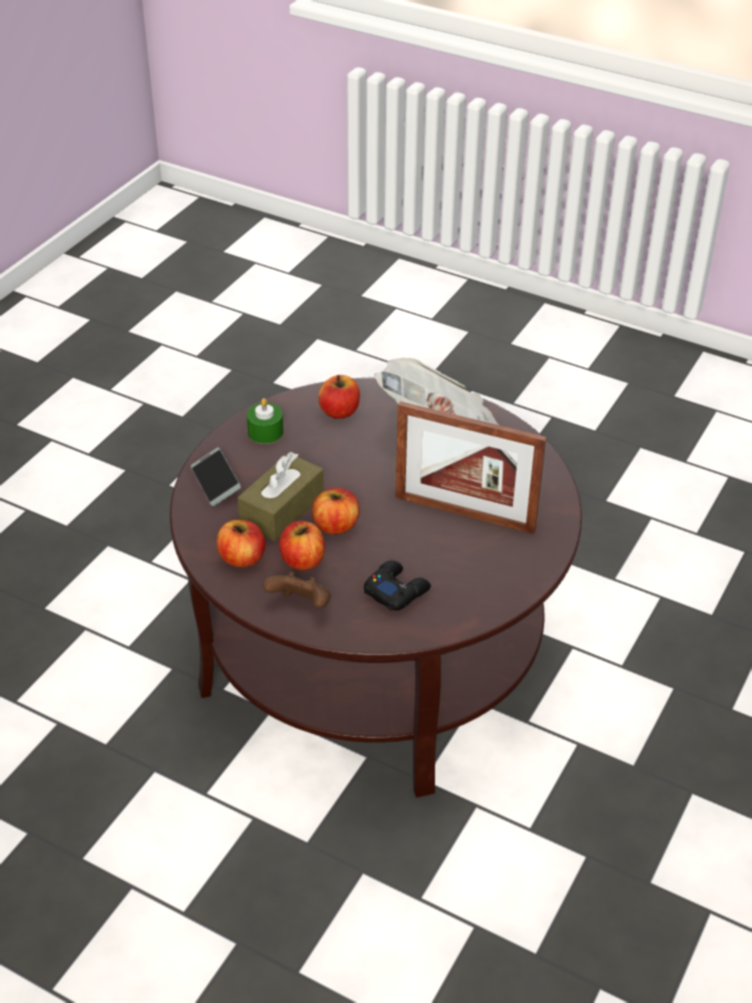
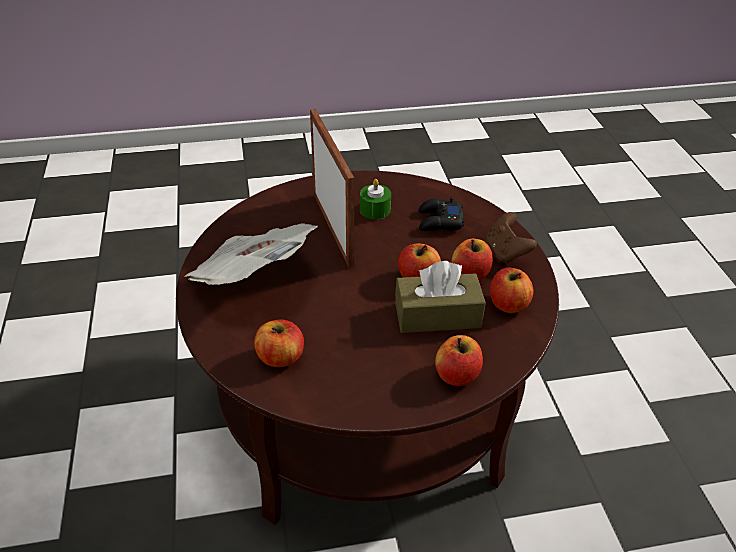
camera: 130 degrees left, 0 degrees up
phone [191,447,241,506] -> apple [435,335,483,386]
green candle [247,398,283,444] -> green candle moved to [360,179,391,220]

